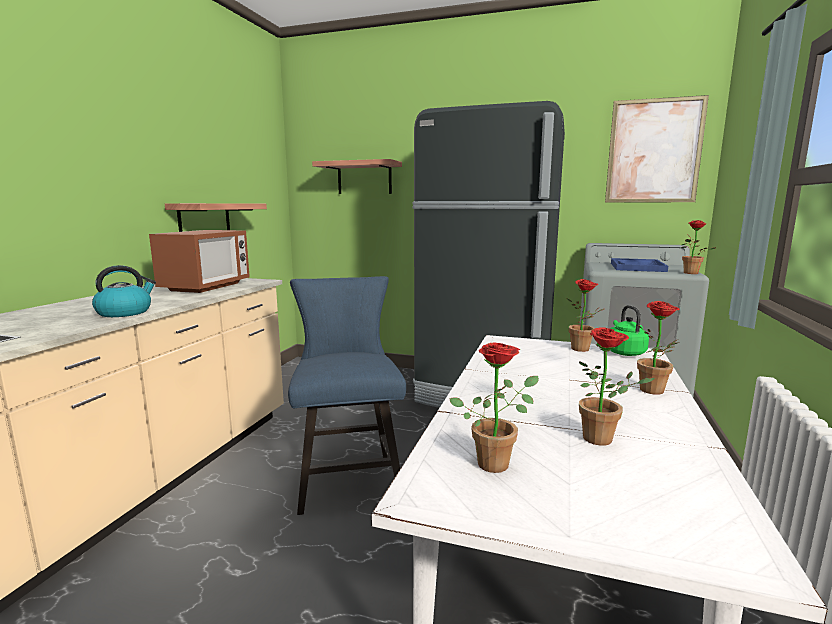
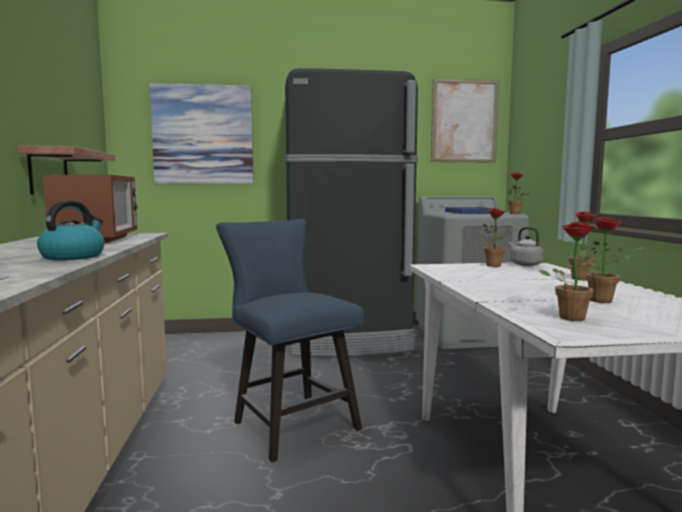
camera: 25 degrees left, 5 degrees down
shelf [312,159,402,194] -> picture [149,83,253,184]
green kettle [610,305,649,356] -> grey kettle [509,227,544,266]

